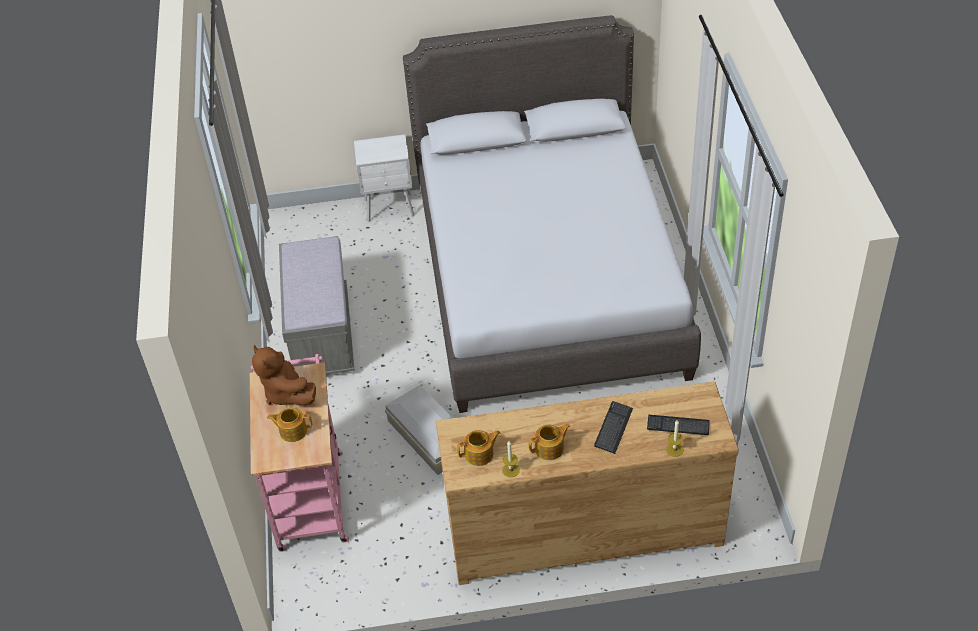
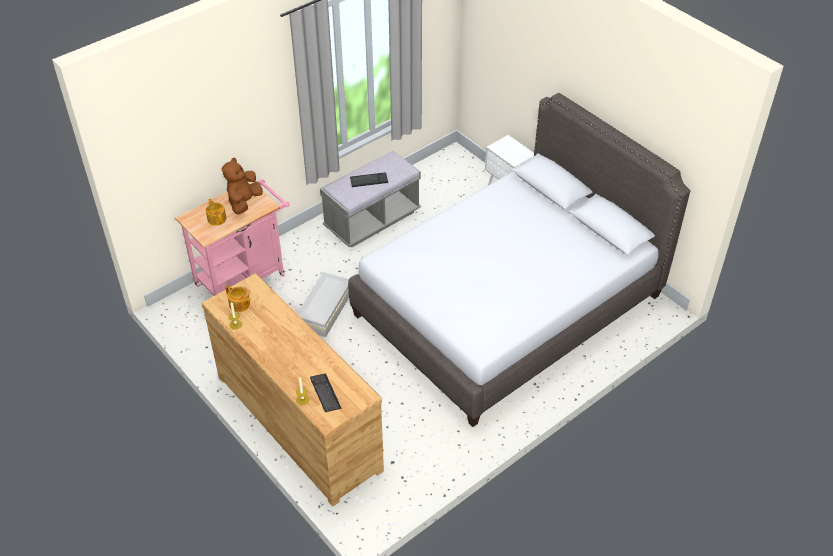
camera: 55 degrees right, 0 degrees up
teapot [529,424,570,460] -> none
keyboard [594,401,633,454] -> keyboard moved to [350,172,388,187]

